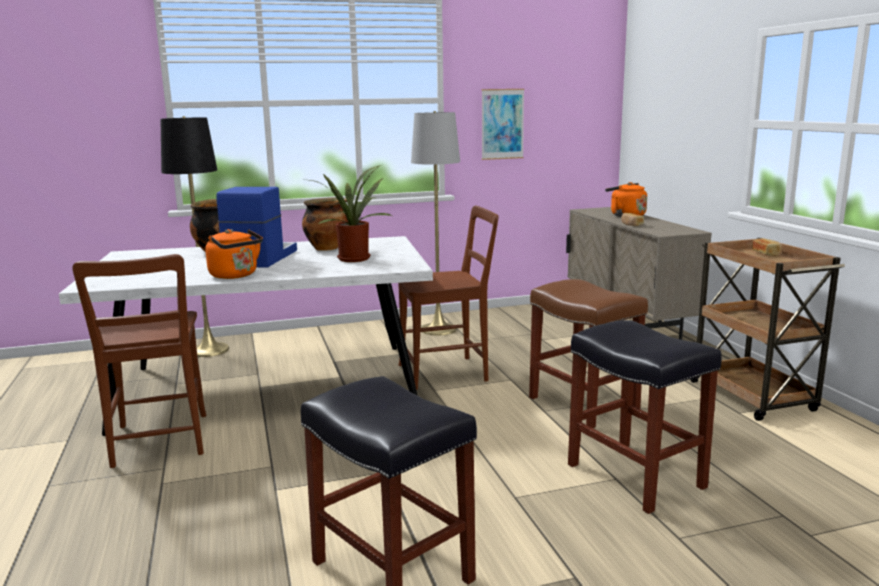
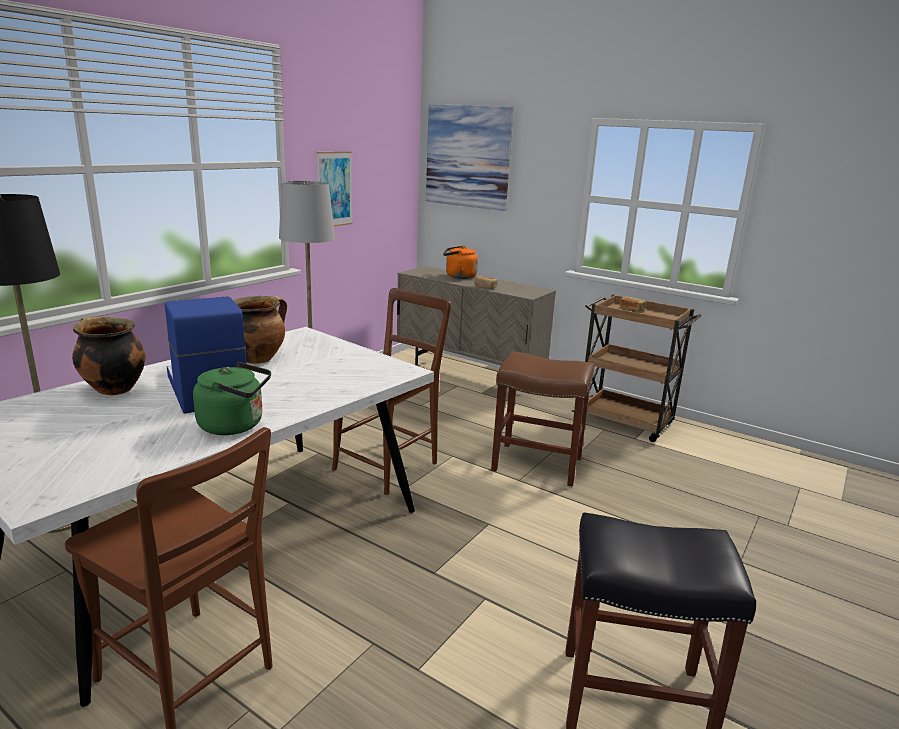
camera: 40 degrees left, 5 degrees up
orange kettle [205,229,263,279] -> green kettle [193,362,271,435]
potted plant [310,165,392,262] -> none
black stool [568,320,722,514] -> none
none -> picture [426,104,514,211]

